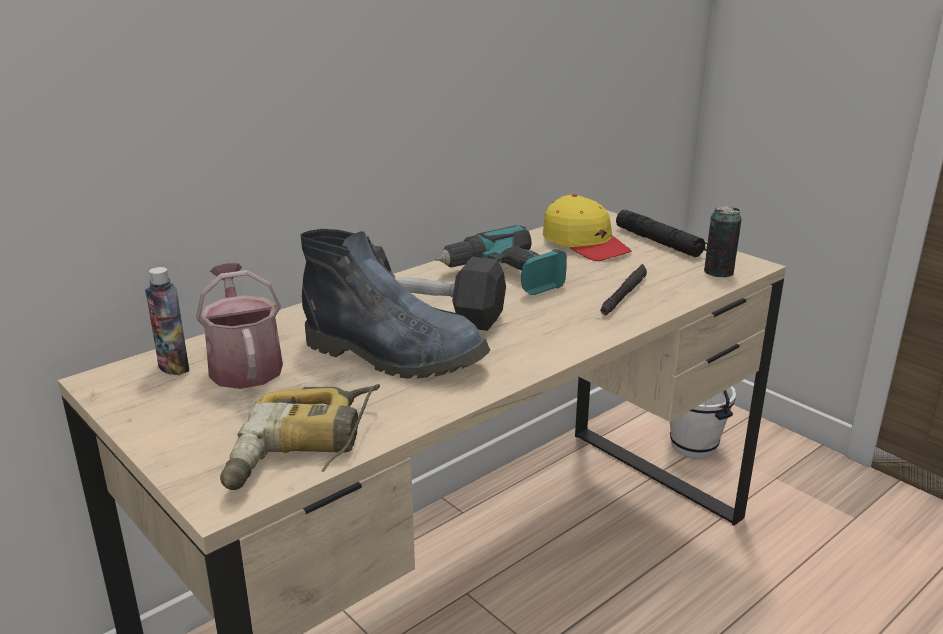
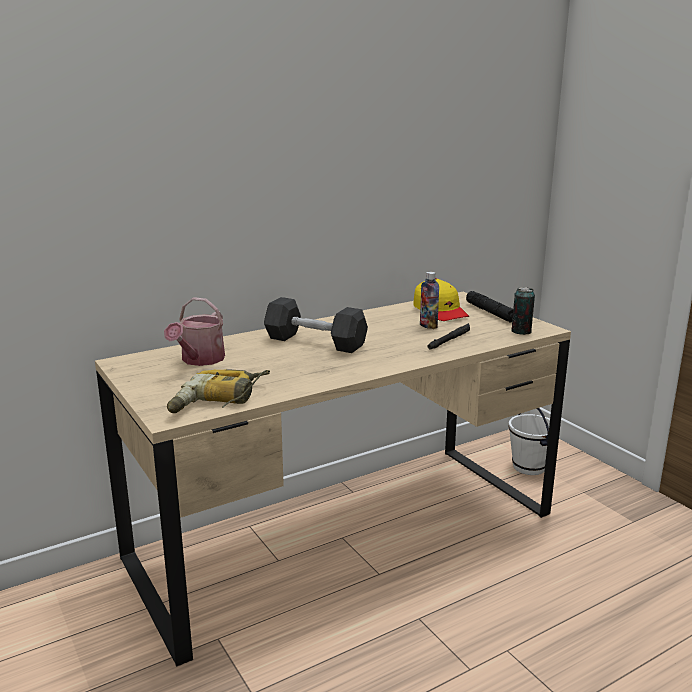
camera: 10 degrees right, 5 degrees down
bottle [145,267,189,375] -> bottle moved to [420,272,439,329]
watering can [196,263,283,389] -> watering can turned 150 degrees counterclockwise [164,297,225,366]
boot [301,229,490,379] -> none
power drill [435,225,567,295] -> none

